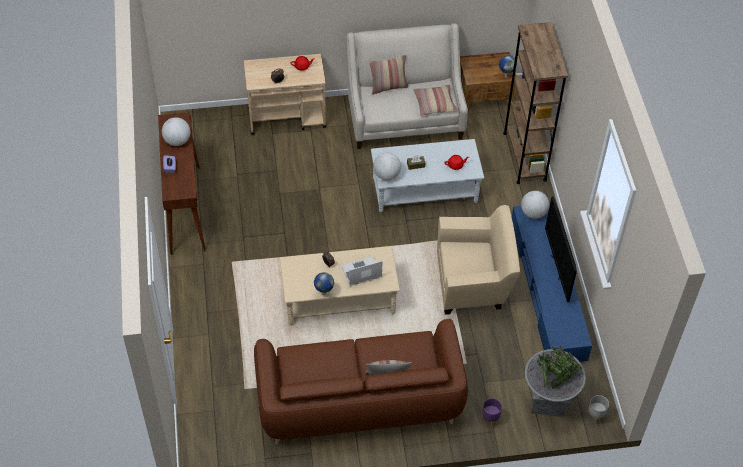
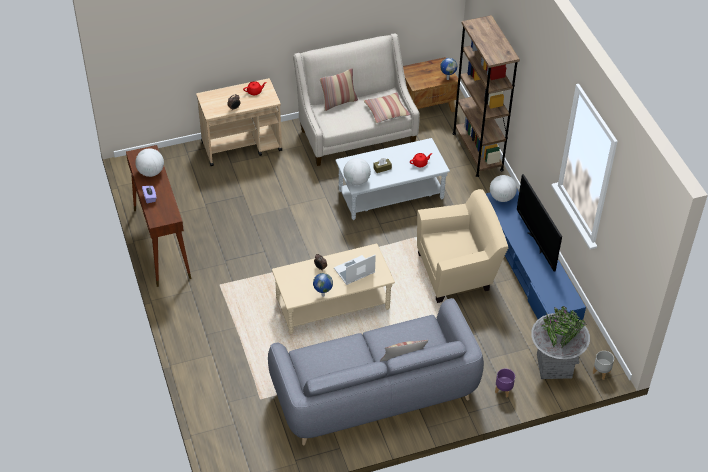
camera: 10 degrees left, 5 degrees down
brown sofa [254,319,468,444] -> grey sofa [268,298,484,445]

